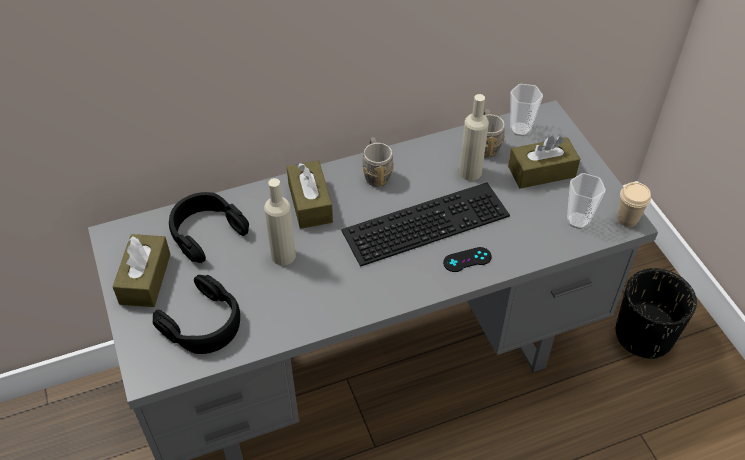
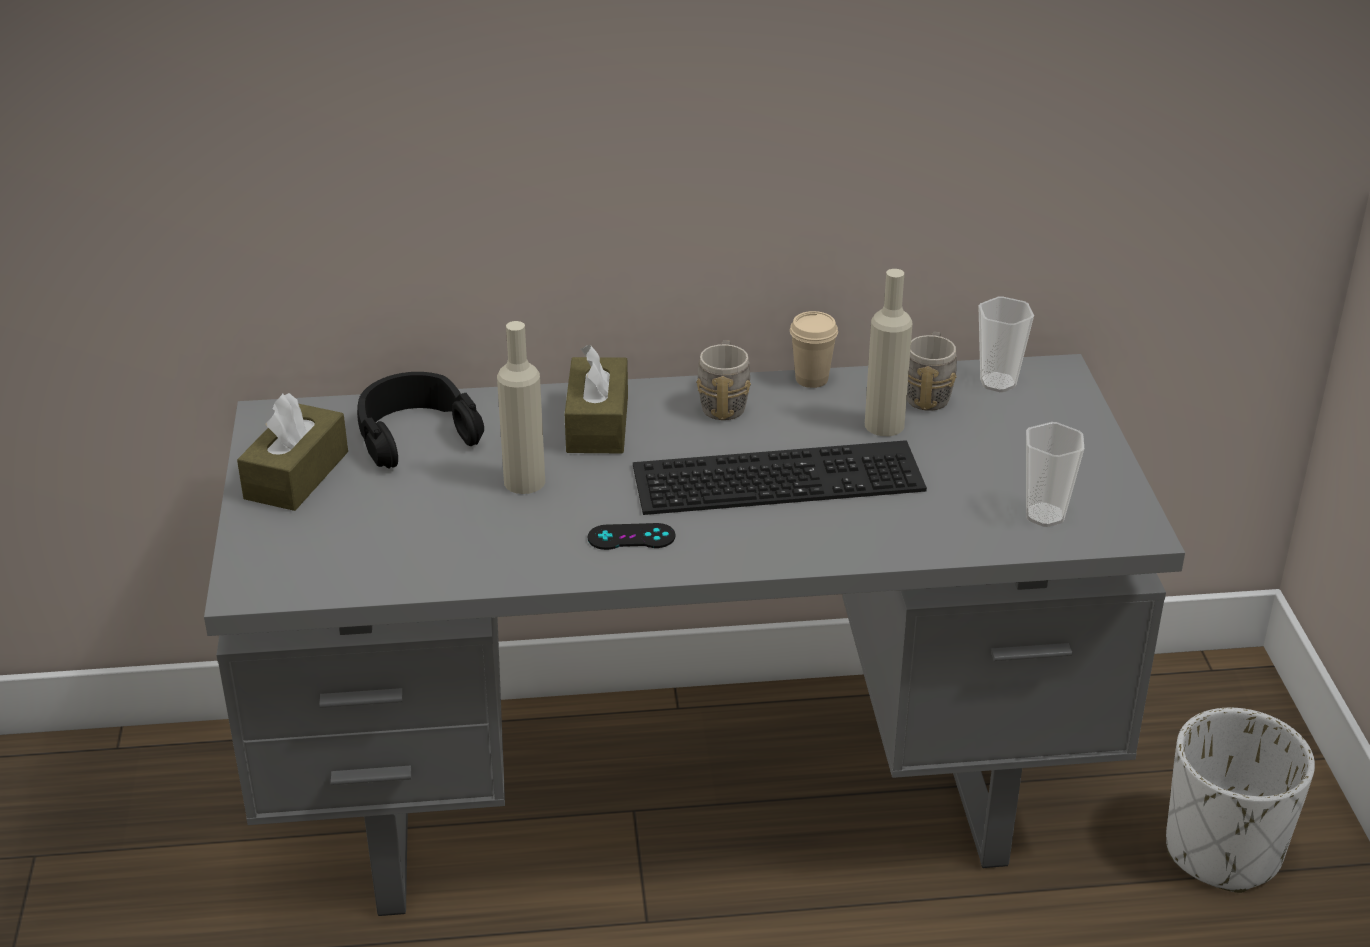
camera: 15 degrees right, 15 degrees down
black headphones [153,275,240,354] -> none
black game controller [443,247,492,272] -> black game controller moved to [588,523,675,550]
brown tissue box [508,136,580,189] -> none
black planter [616,268,697,359] -> white planter [1166,708,1315,893]
beige cup [617,182,651,227] -> beige cup moved to [790,311,838,388]

